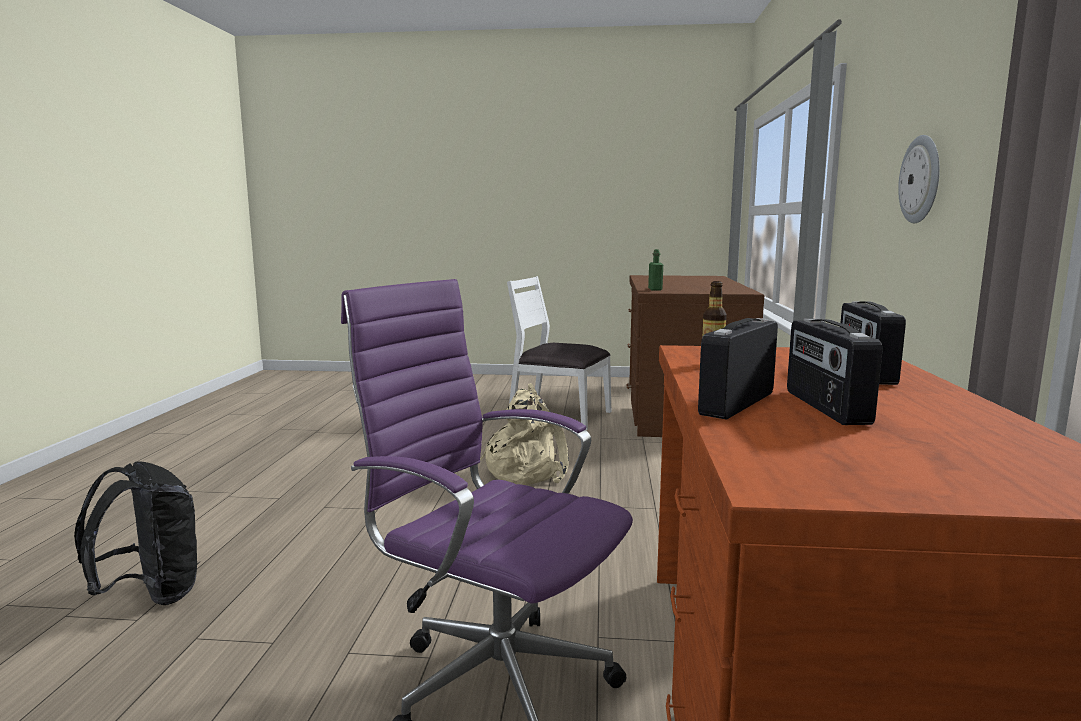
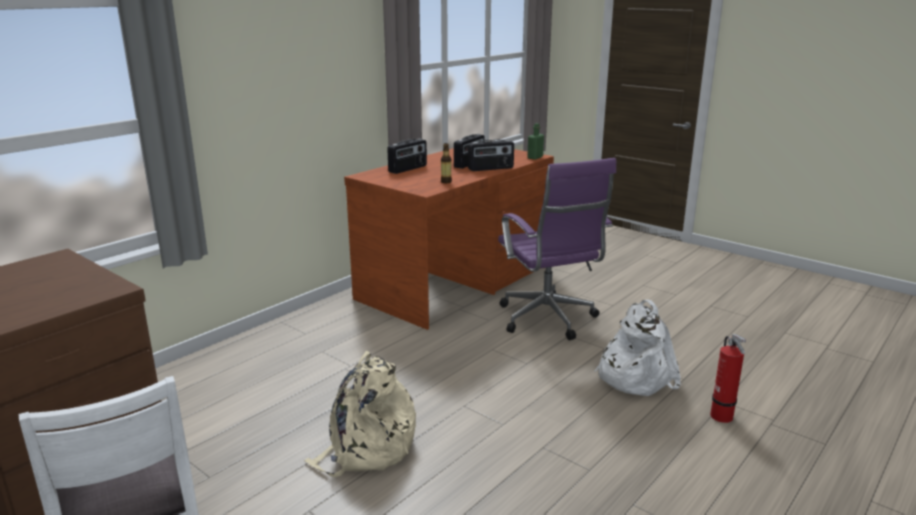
camera: 145 degrees left, 10 degrees up
black backpack [74,461,200,605] -> fire extinguisher [710,334,746,423]
green bottle [648,249,663,291] -> green bottle moved to [527,123,544,160]
wall clock [898,135,940,223] -> none
none -> white backpack [594,300,681,396]

